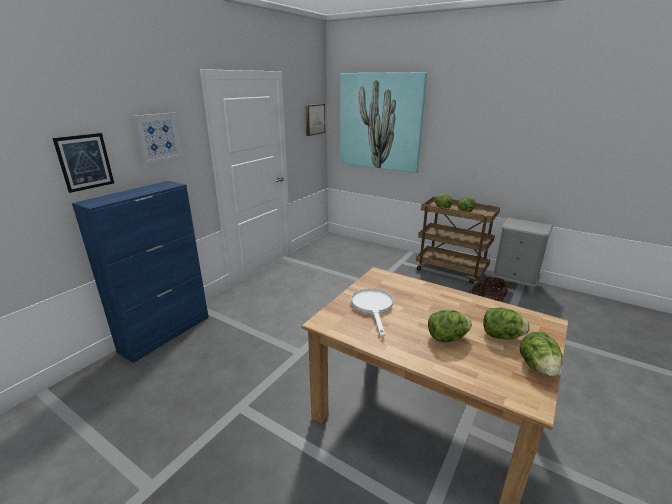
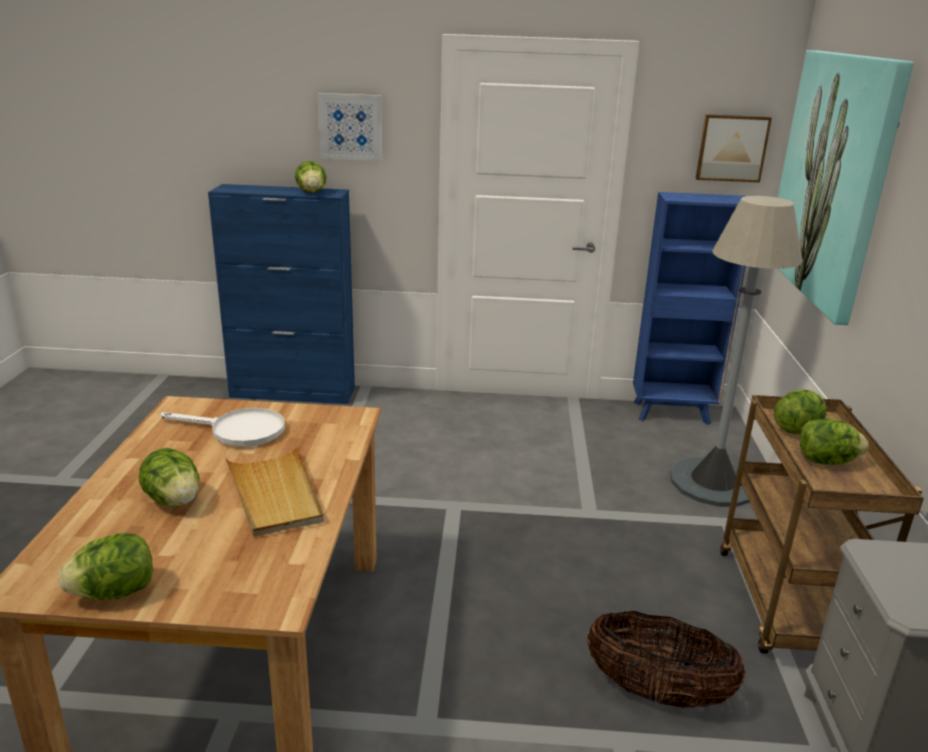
camera: 60 degrees right, 0 degrees up
picture [52,133,114,193] -> none
white frying pan [351,288,393,337] -> white frying pan turned 45 degrees clockwise [161,408,285,447]
lettuce [483,307,530,340] -> lettuce moved to [295,161,326,193]
none -> beige tray [225,445,324,537]
none -> blue bookcase [633,192,746,425]
none -> grey floor lamp [670,196,803,507]

